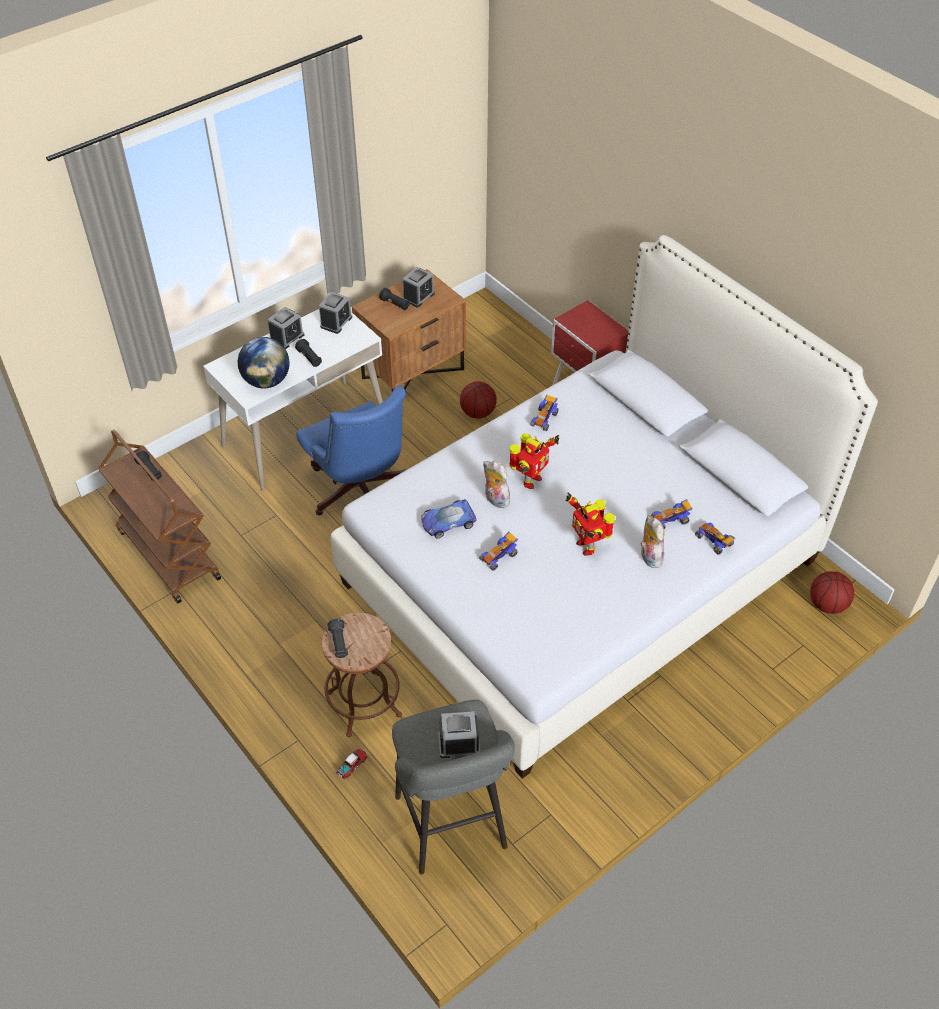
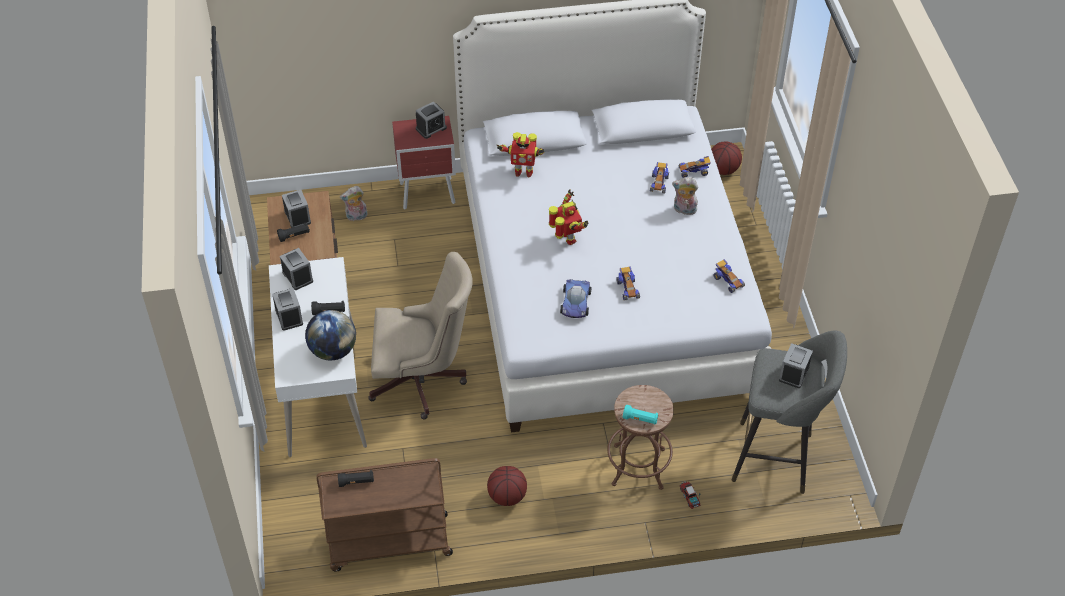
camera: 60 degrees left, 0 degrees up
blue office chair [296,385,409,515] -> beige office chair [368,252,473,419]
black flashlight [327,618,348,658] -> turquoise flashlight [623,405,658,424]
basketball [460,381,497,419] -> basketball moved to [487,466,527,506]
plush toy [483,461,510,508] -> plush toy moved to [340,186,368,221]
toy car [530,394,559,431] -> toy car moved to [714,259,745,293]
toy robot [566,492,615,556] -> toy robot moved to [497,132,545,177]
none -> alarm clock [416,102,447,139]

